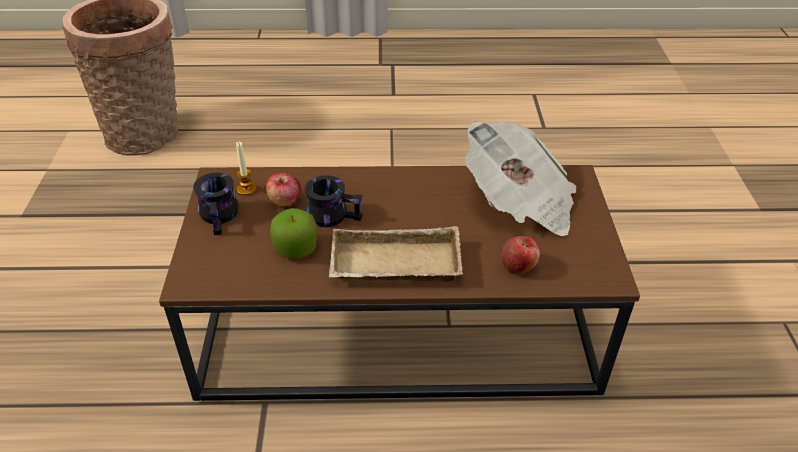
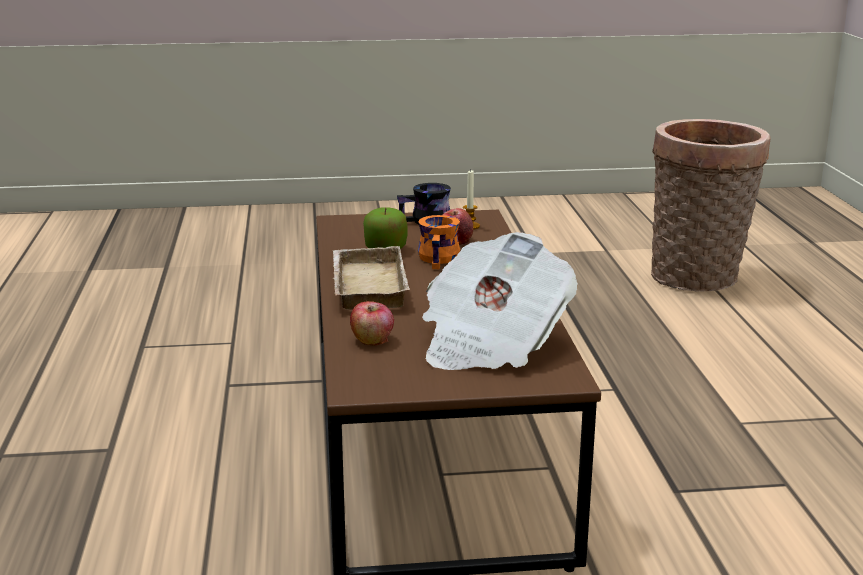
camera: 85 degrees right, 20 degrees down
black mug [305,175,363,227] -> orange mug [418,215,460,269]

